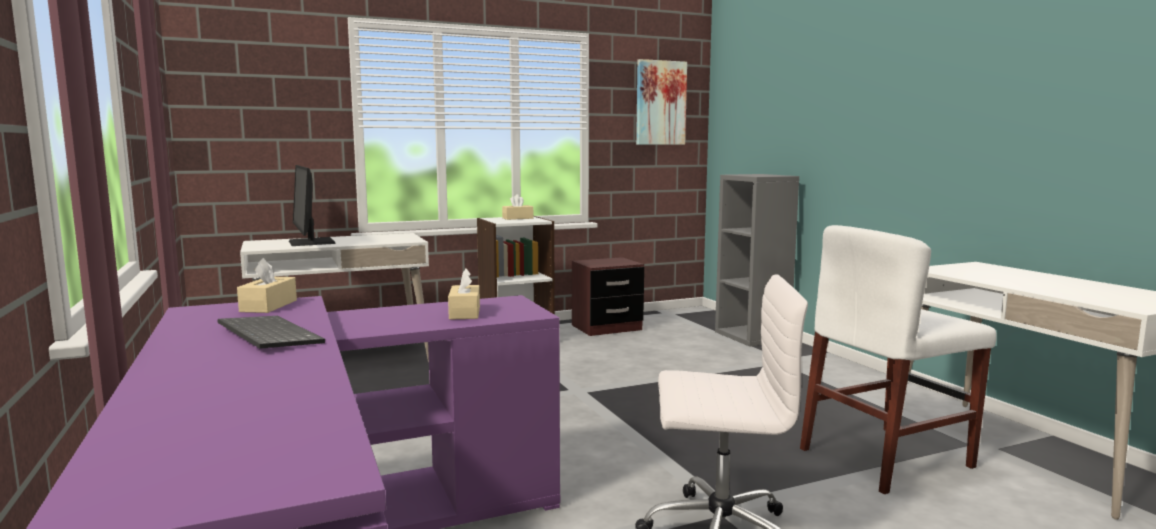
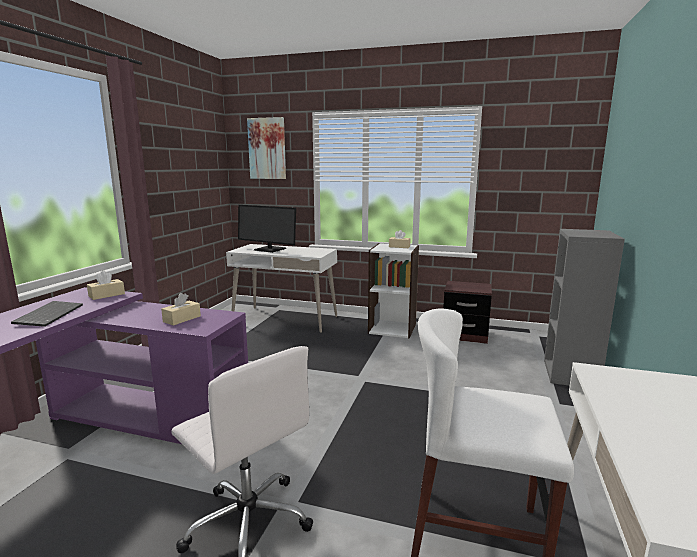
camera: 40 degrees right, 5 degrees up
monitor [289,165,336,246] -> monitor turned 75 degrees counterclockwise [238,205,296,253]
picture [636,59,687,145] -> picture moved to [247,117,286,179]

